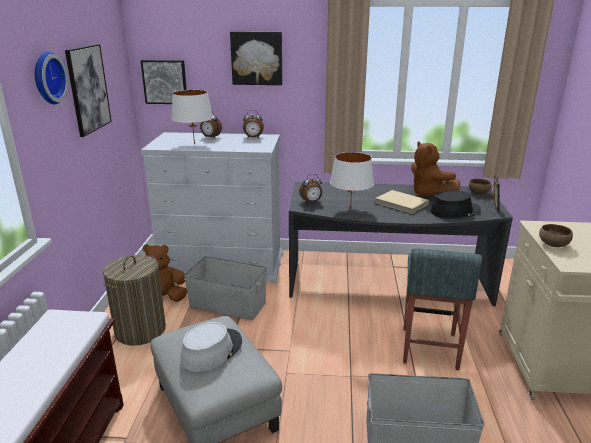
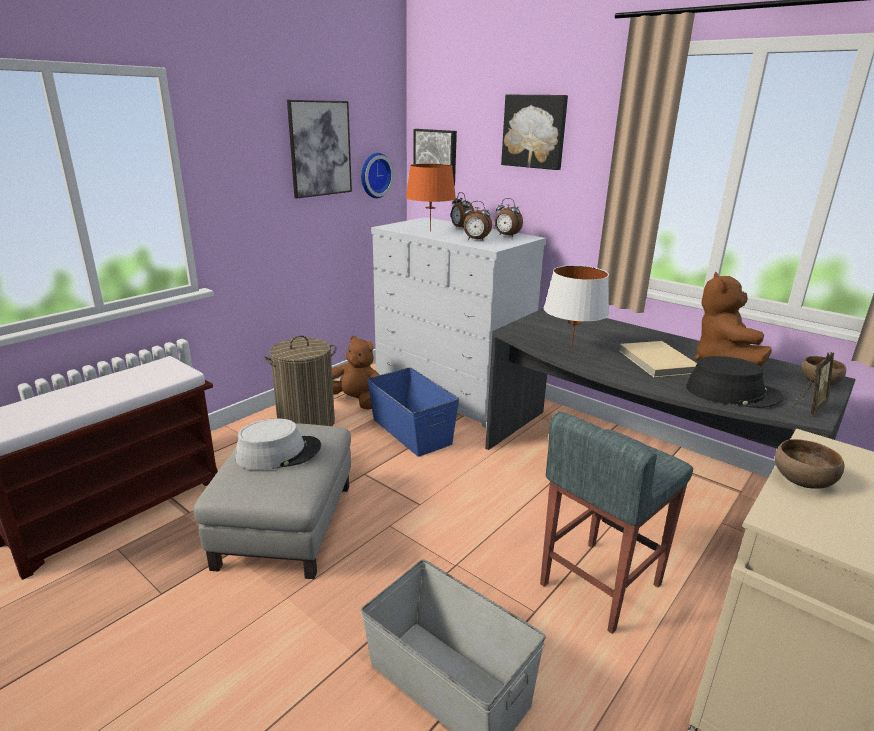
camera: 35 degrees right, 0 degrees up
wall clock [35,51,68,105] -> wall clock moved to [361,153,394,198]
white table lamp [171,90,213,145] -> orange table lamp [405,164,456,232]
grey storage box [184,256,267,320] -> blue storage box [367,367,459,457]
alarm clock [299,174,322,203] -> alarm clock moved to [464,201,492,241]

